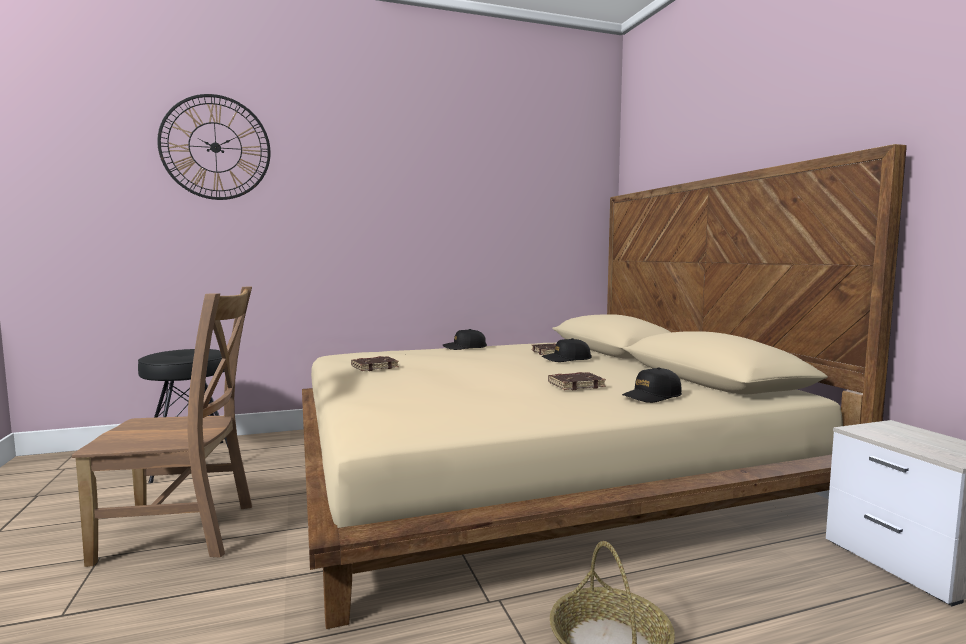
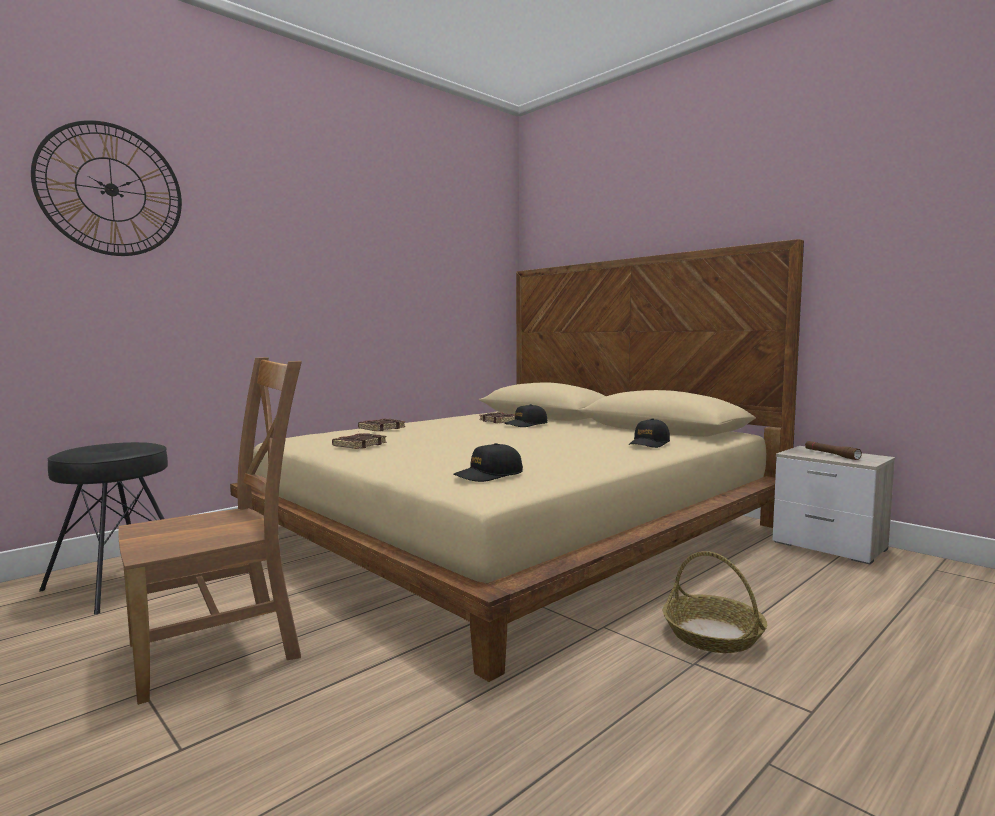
camera: 25 degrees left, 0 degrees up
black cap [443,329,487,350] -> black cap moved to [453,443,523,482]
brown book [548,372,606,390] -> brown book moved to [358,419,405,431]
none -> brown flashlight [805,441,862,460]

